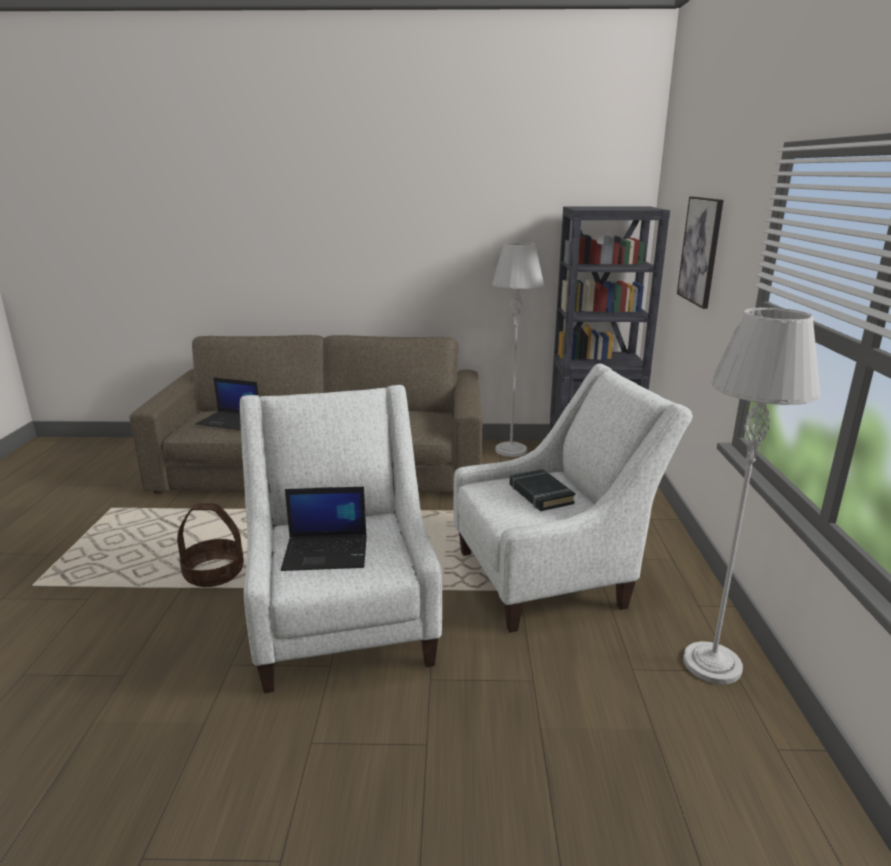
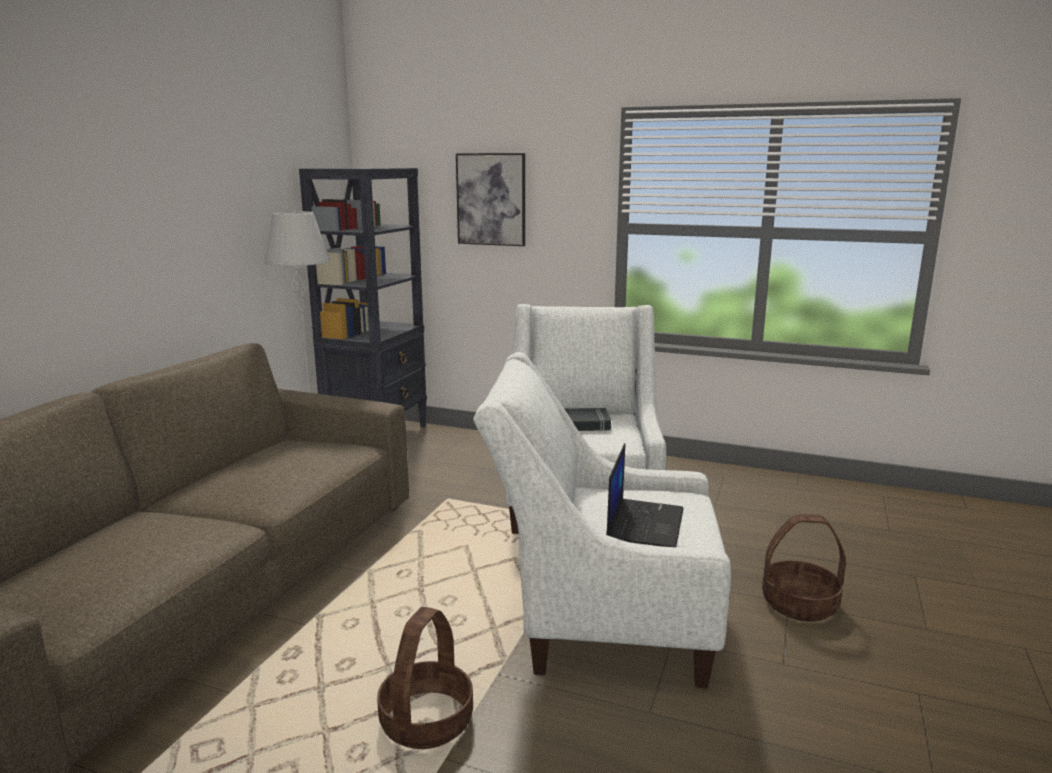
camera: 70 degrees left, 5 degrees down
laptop [196,378,259,430] -> none
grey floor lamp [683,307,821,684] -> none
none -> basket [762,514,846,621]

